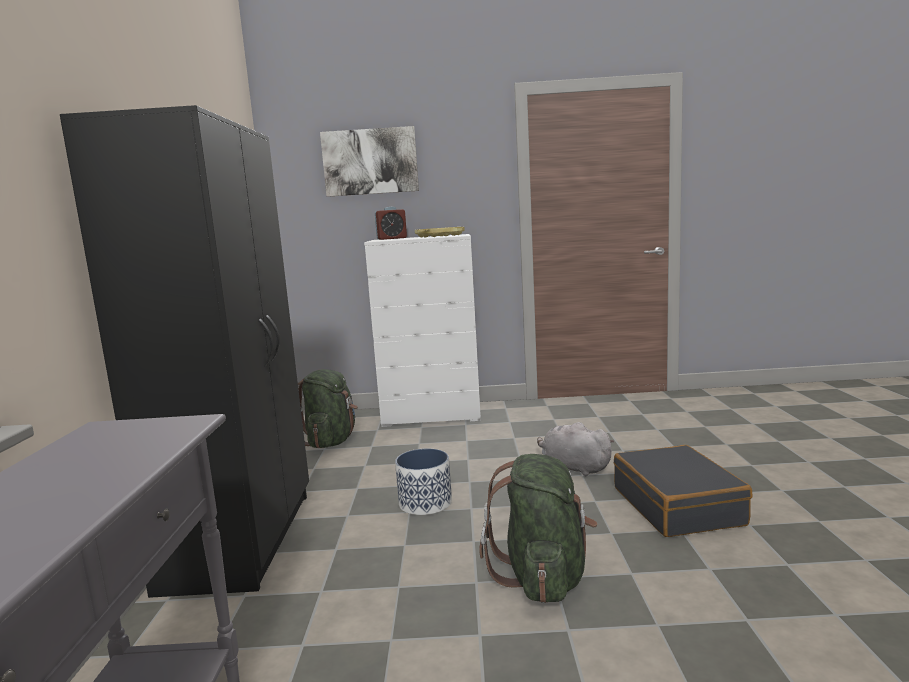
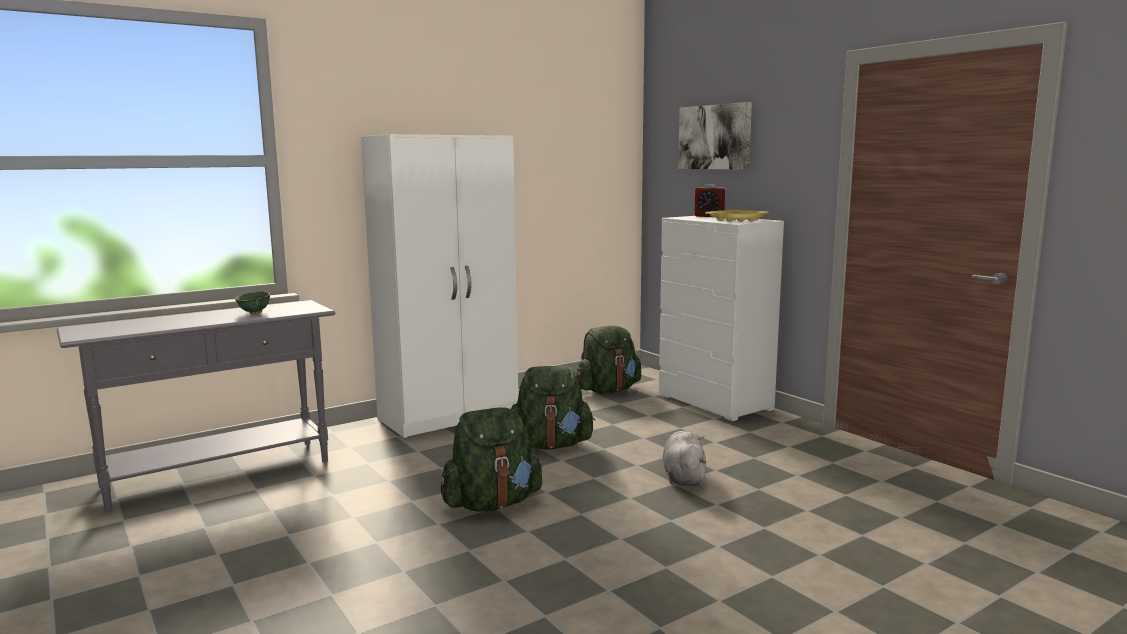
camera: 55 degrees right, 0 degrees up
black wardrobe [60,105,309,598] -> white wardrobe [361,134,518,438]
planter [395,448,452,515] -> green backpack [511,366,596,450]
black suitcase [614,445,752,537] -> none
none -> green bowl [235,291,270,314]

